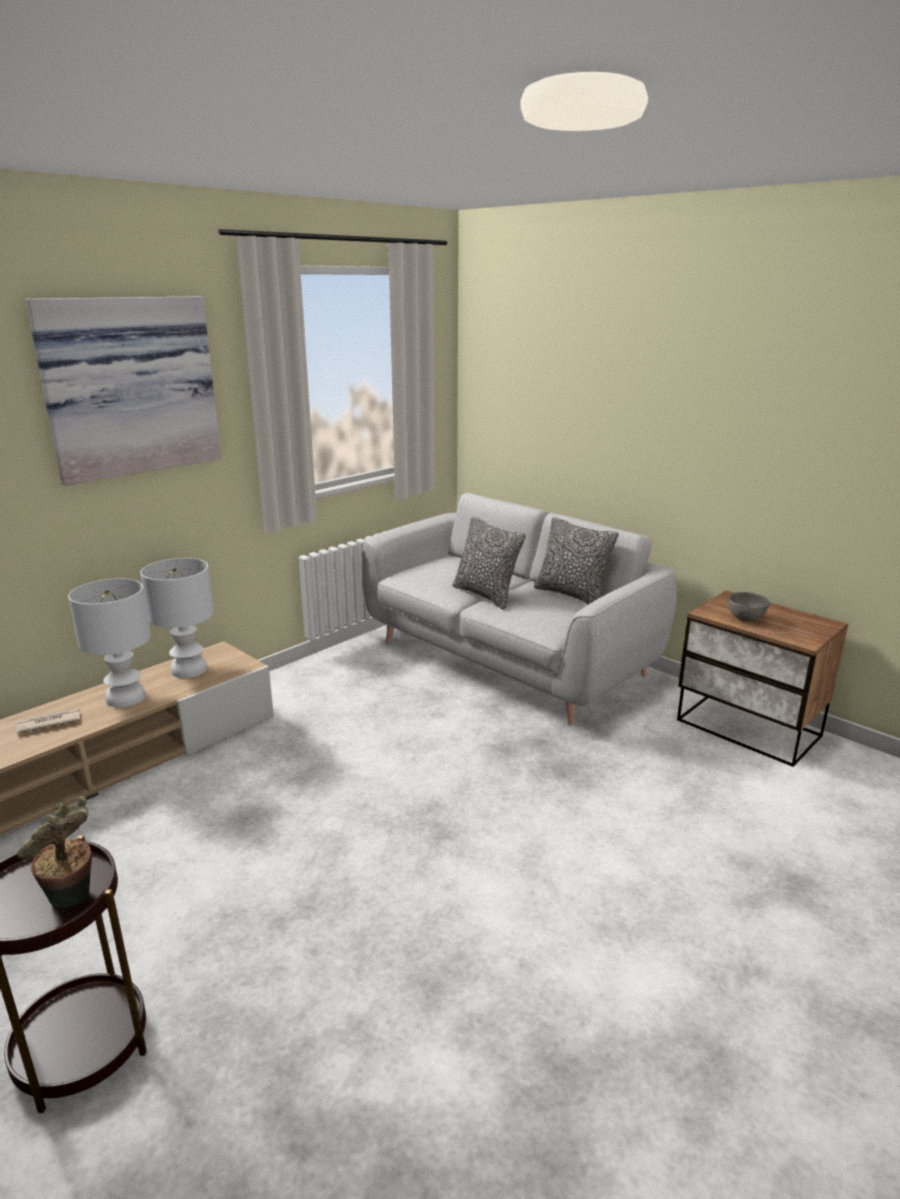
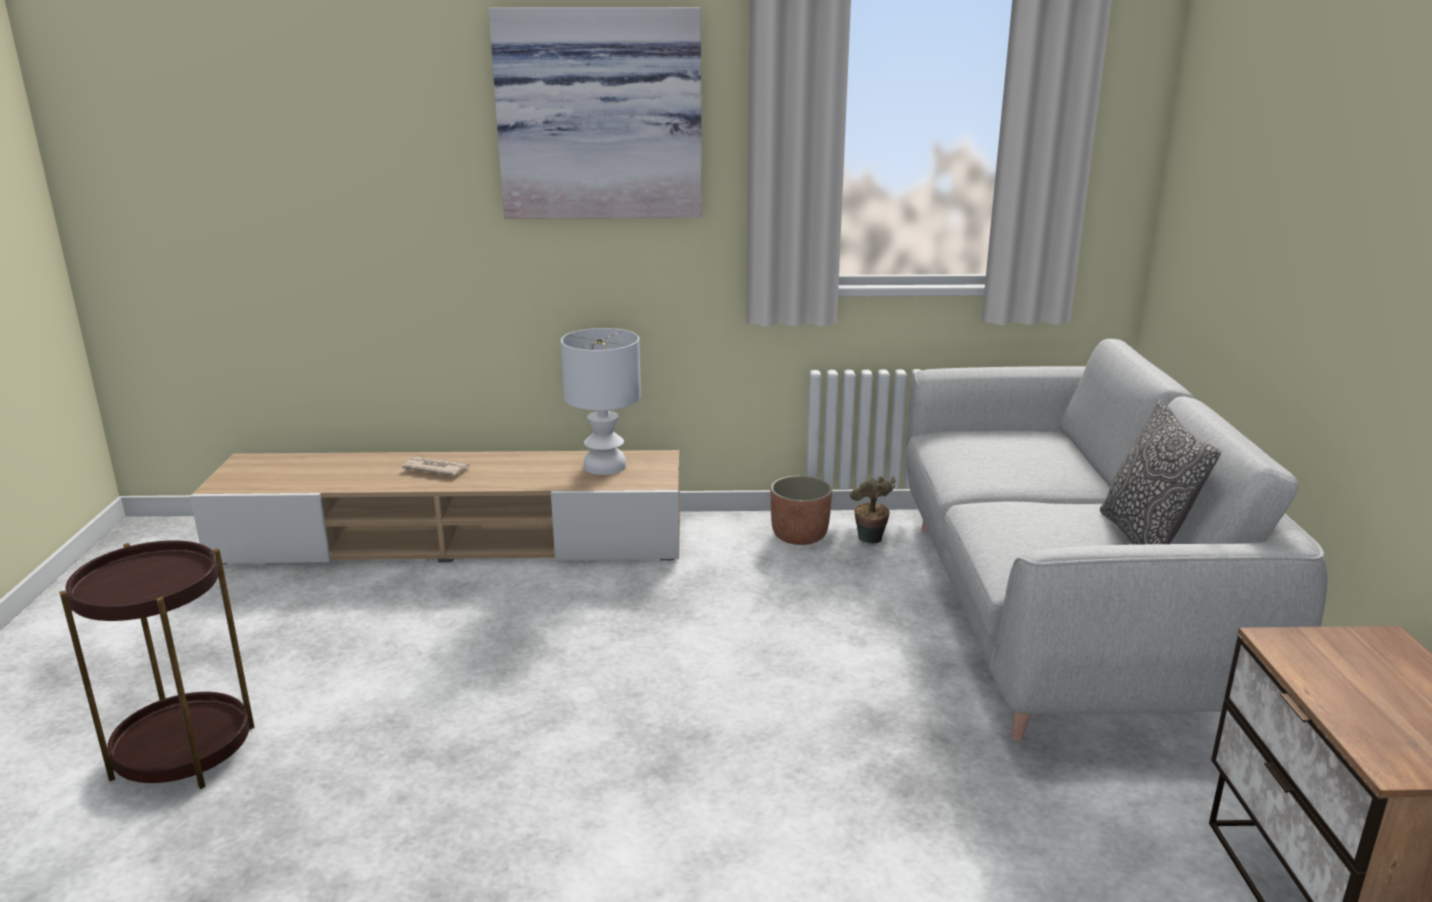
camera: 45 degrees right, 0 degrees up
potted plant [17,796,92,907] -> potted plant moved to [850,476,896,544]
white table lamp [68,578,151,708] -> none
pillow [452,516,526,610] -> none
grey bowl [728,592,770,621] -> none
none -> planter [770,476,832,545]

